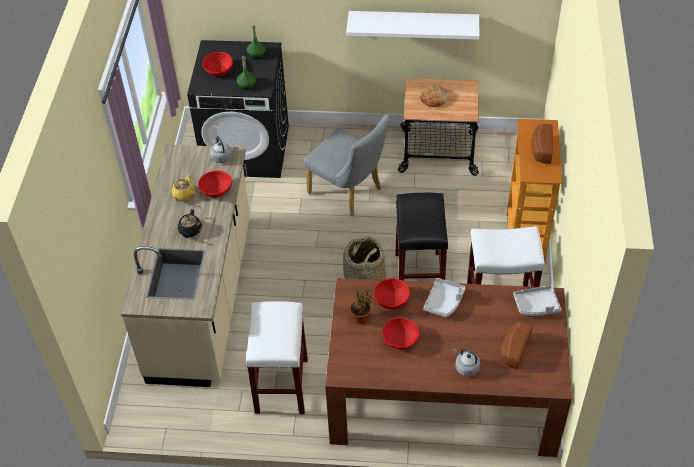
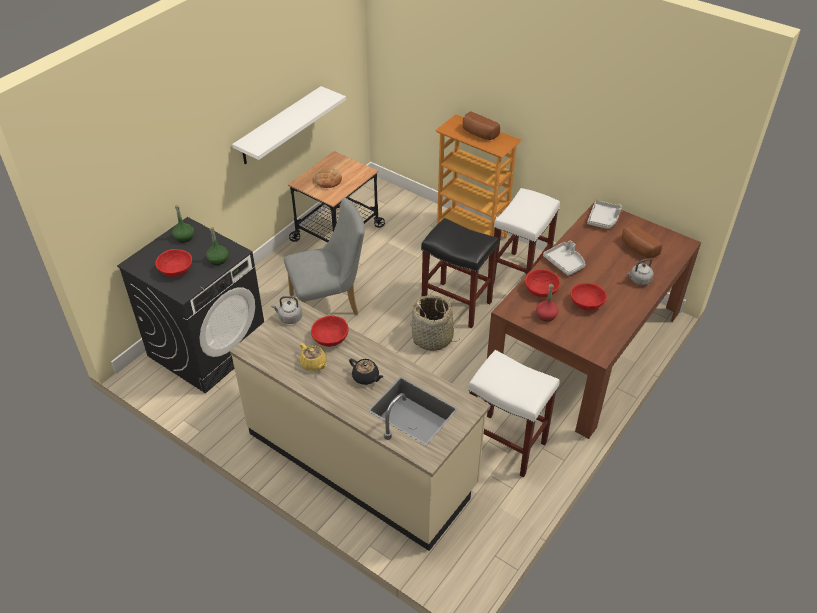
camera: 60 degrees left, 5 degrees down
potted plant [350,288,372,324] -> red bottle [536,284,559,322]

